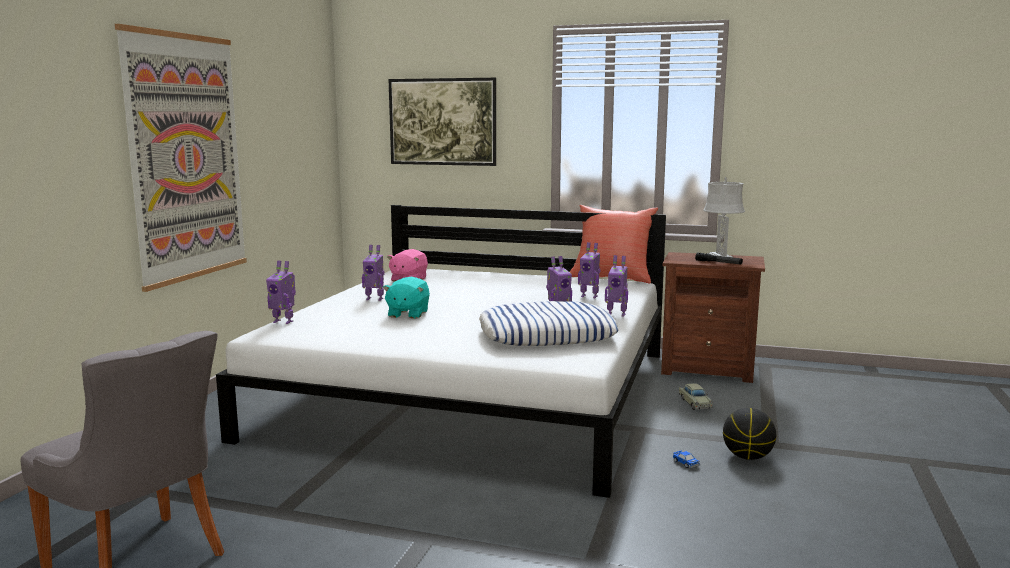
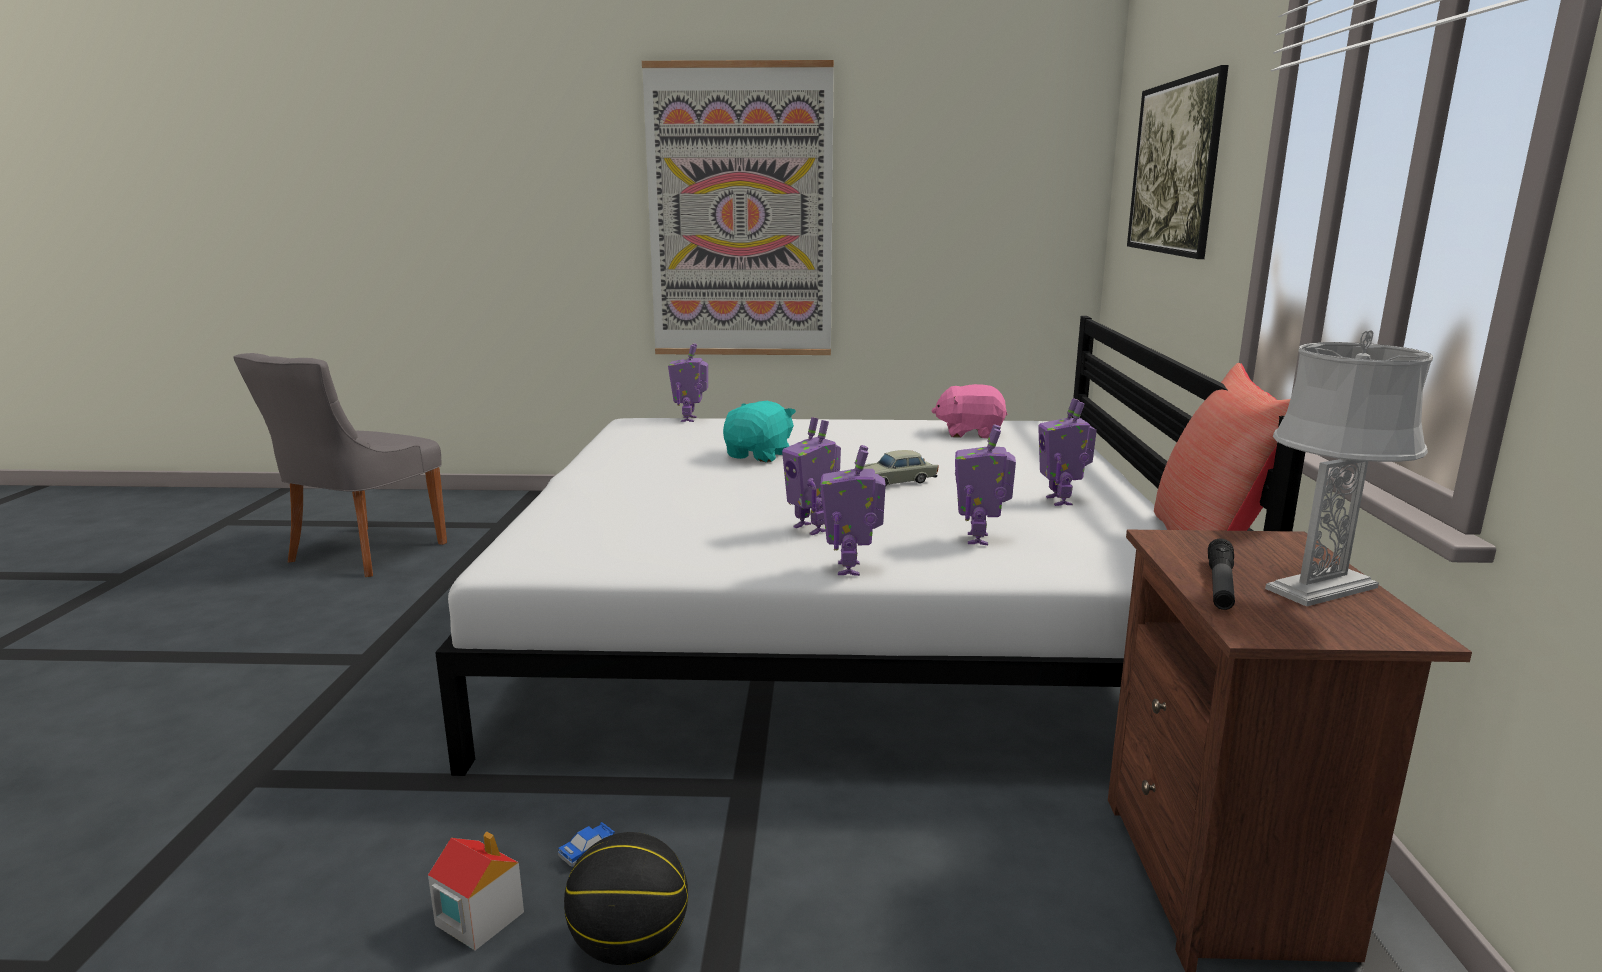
camera: 75 degrees right, 5 degrees up
toy robot [362,245,385,301] -> toy robot moved to [1038,398,1097,506]
turquoise plush toy [383,277,430,319] -> turquoise plush toy turned 120 degrees clockwise [723,401,796,462]
pillow [479,301,619,346] -> none
beige toy car [679,383,713,410] -> beige toy car moved to [863,450,939,485]
none -> toy house [428,831,524,950]

